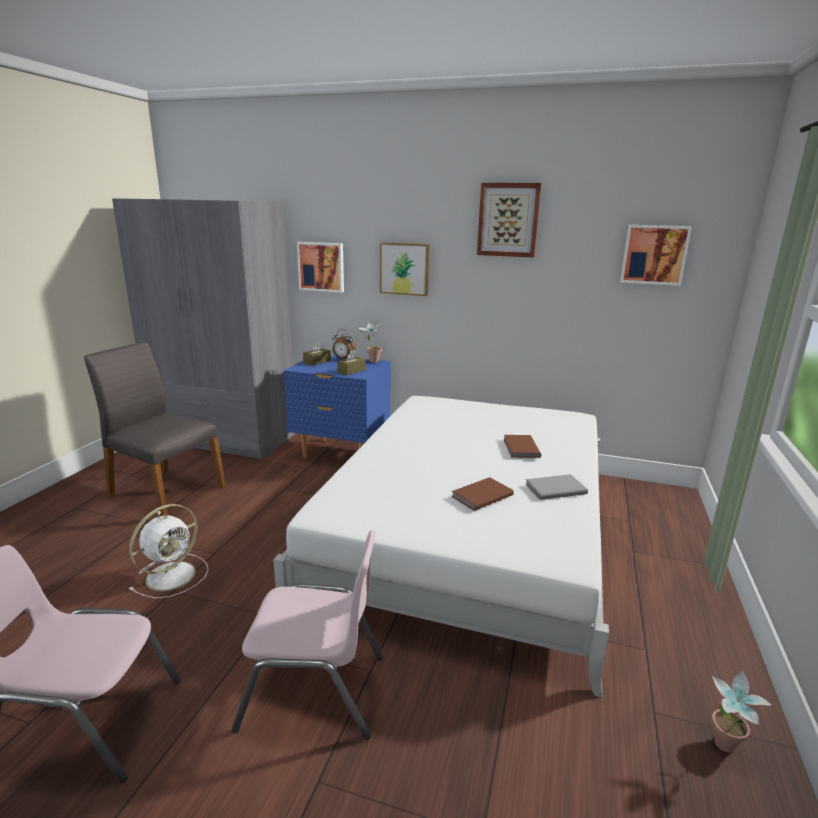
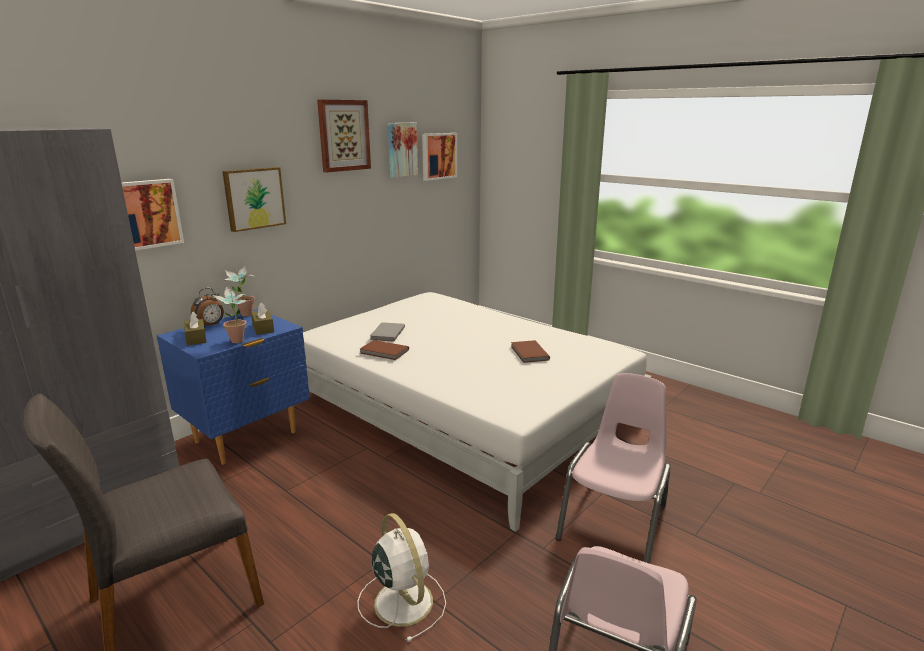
camera: 65 degrees left, 0 degrees up
brown book [504,435,541,458] -> brown book moved to [360,340,409,360]
grey book [525,474,588,500] -> grey book moved to [370,322,405,342]
potted plant [712,670,772,753] -> potted plant moved to [213,286,249,343]
none -> picture [388,123,418,178]

